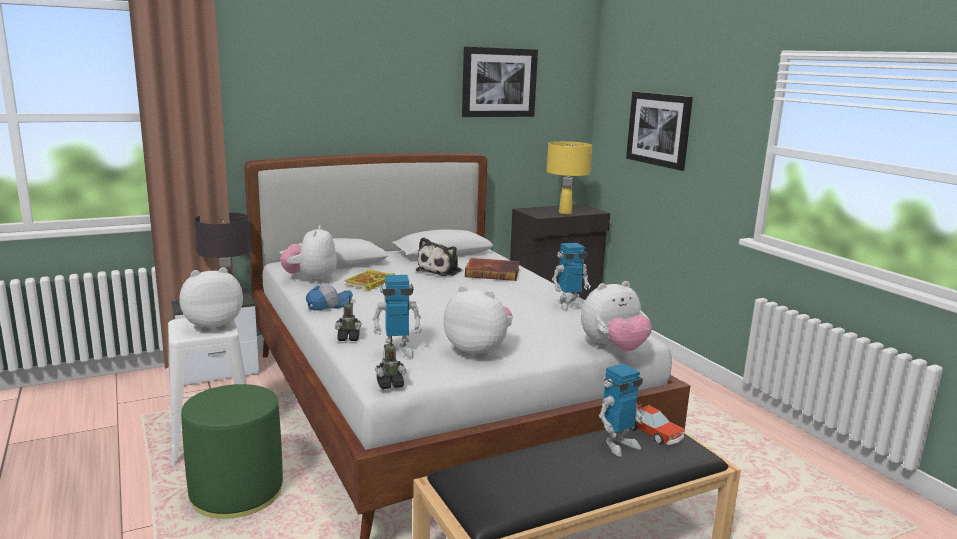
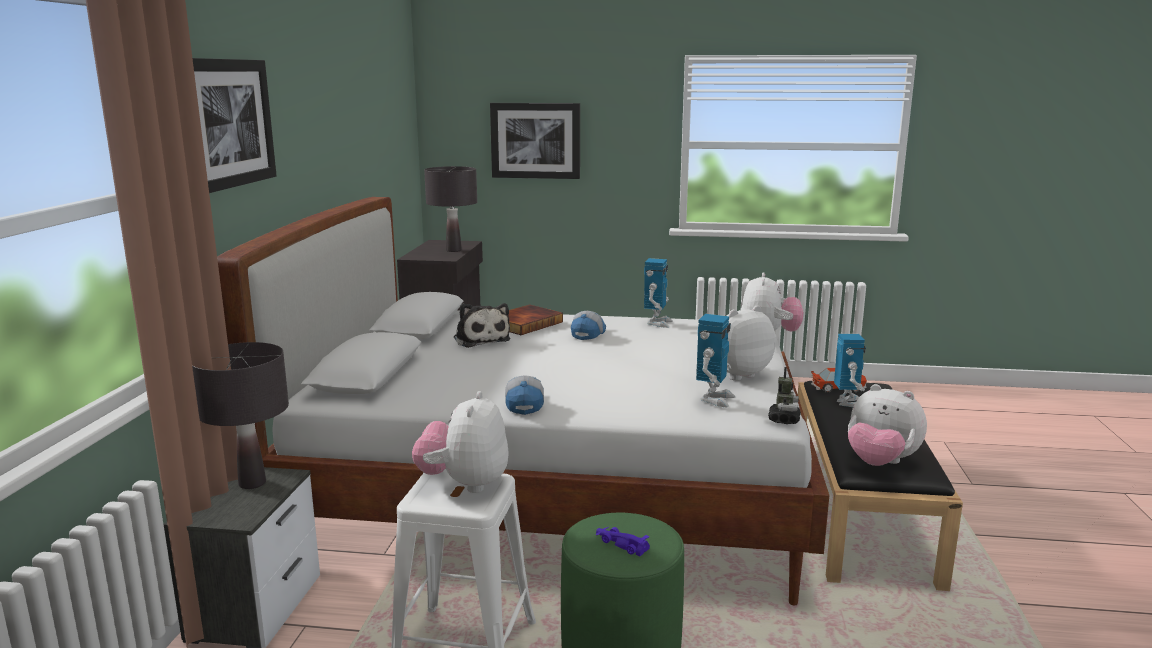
camera: 55 degrees left, 0 degrees up
plush toy [280,225,337,283] -> plush toy moved to [848,384,927,466]
toy robot [335,295,362,341] -> none
book [344,270,395,290] -> none
picture [462,46,538,117] -> picture moved to [192,58,277,193]
yellow table lamp [547,141,592,214] -> black table lamp [424,166,477,252]
none -> cap [571,311,606,340]
none -> purple toy car [596,527,650,556]

